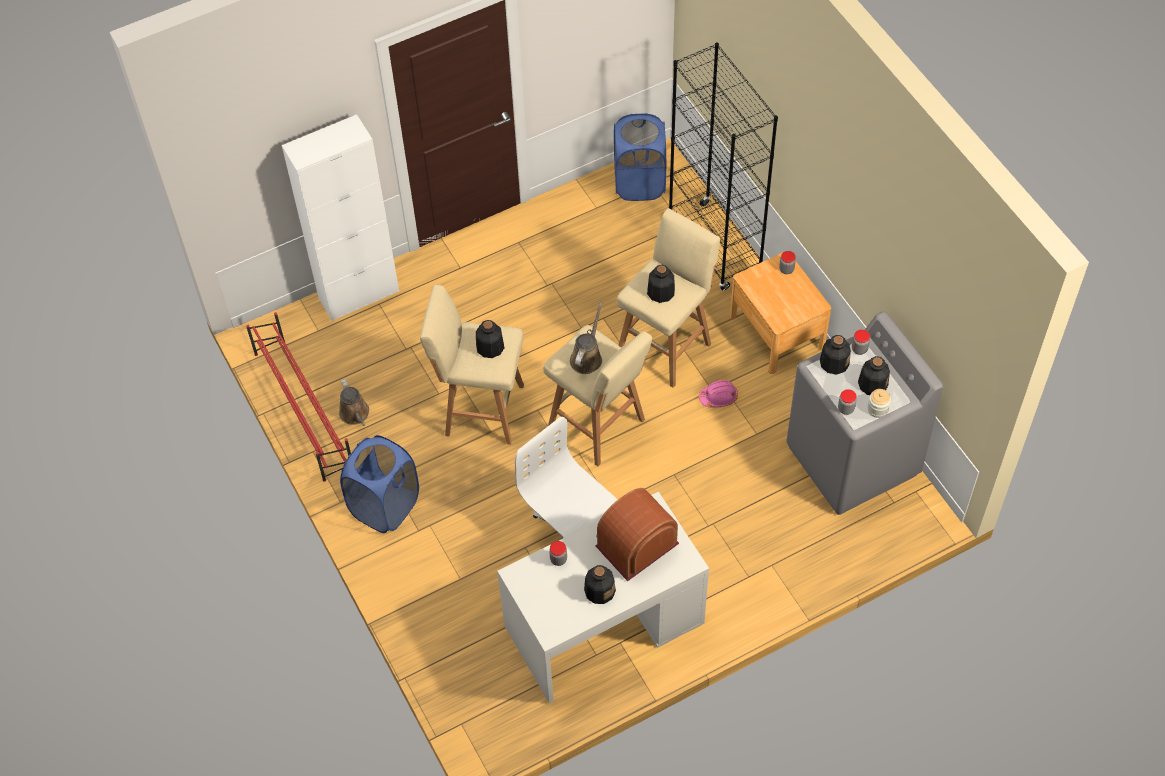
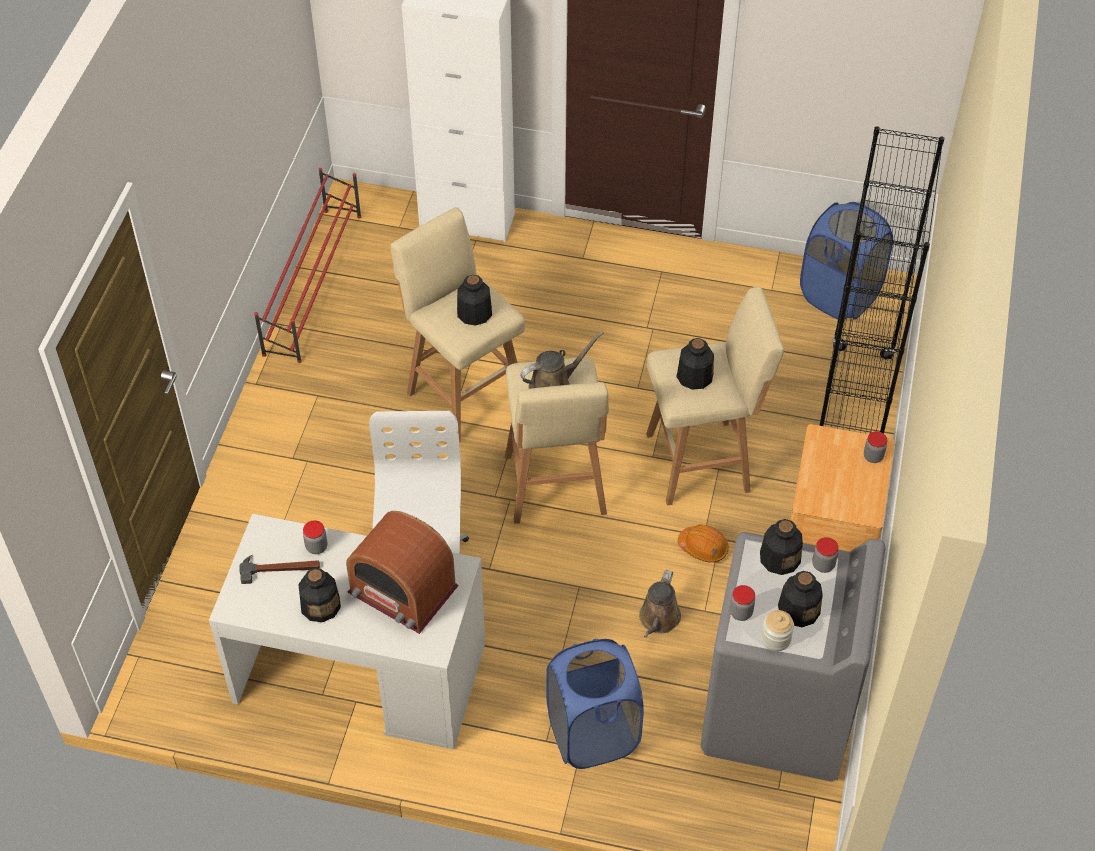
camera: 40 degrees right, 5 degrees down
brown watering can [339,379,369,426] -> brown watering can moved to [639,570,681,638]
blue laundry basket [340,435,419,533] -> blue laundry basket moved to [546,639,644,769]
radio [595,488,679,581] -> radio turned 150 degrees counterclockwise [346,511,459,634]
pink hard hat [699,380,738,407] -> orange hard hat [678,524,729,563]
none -> hammer [239,555,320,584]

